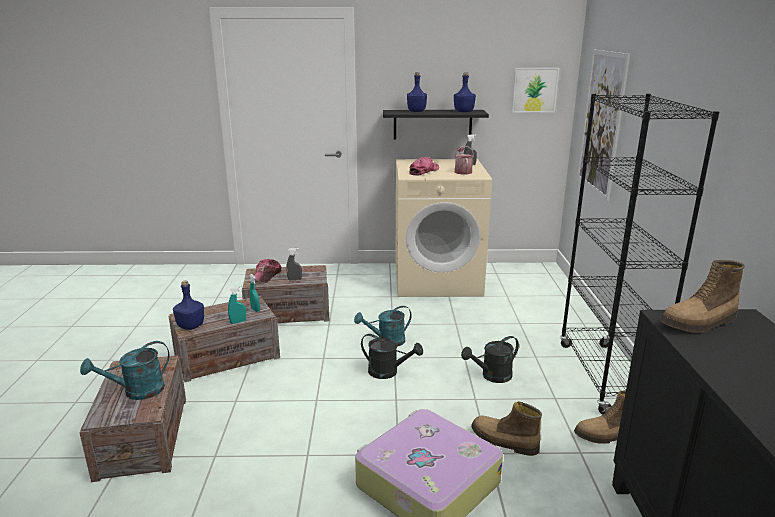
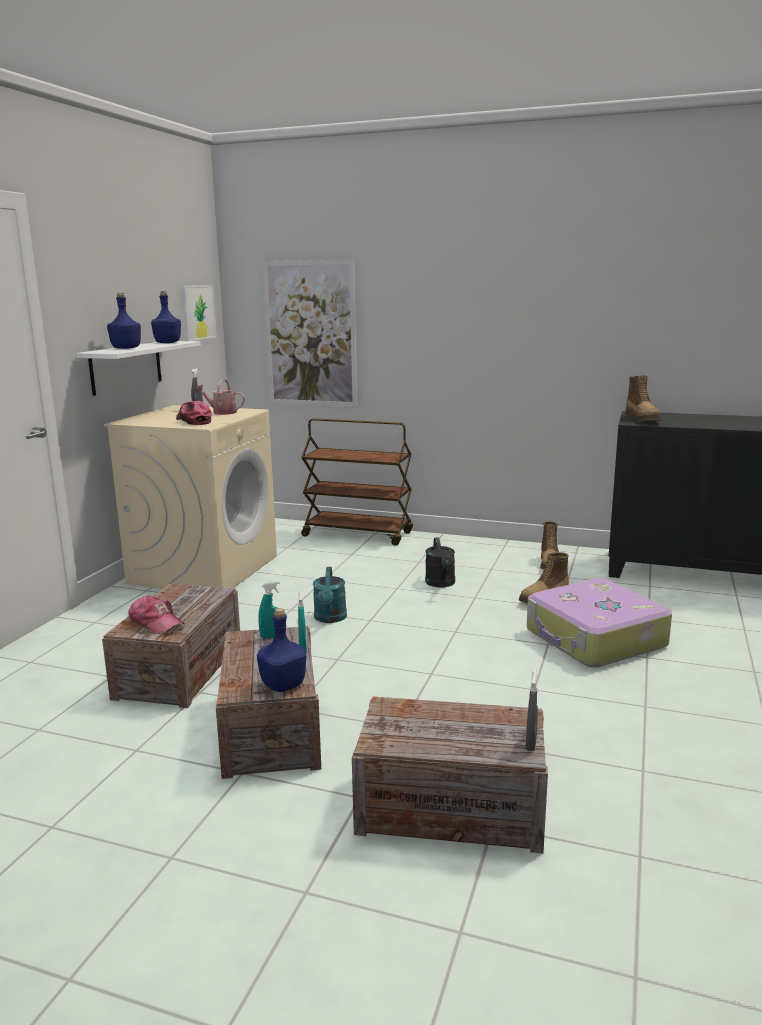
camera: 70 degrees left, 5 degrees down
turquoise watering can [80,341,170,400] -> none
grey spray bottle [286,248,302,281] -> grey spray bottle moved to [525,669,538,751]
black watering can [361,334,423,379] -> none
black shelf [383,110,489,139] -> white shelf [76,341,201,396]
black bookcase [560,94,719,414] -> none
none -> brown cart [301,418,413,546]

